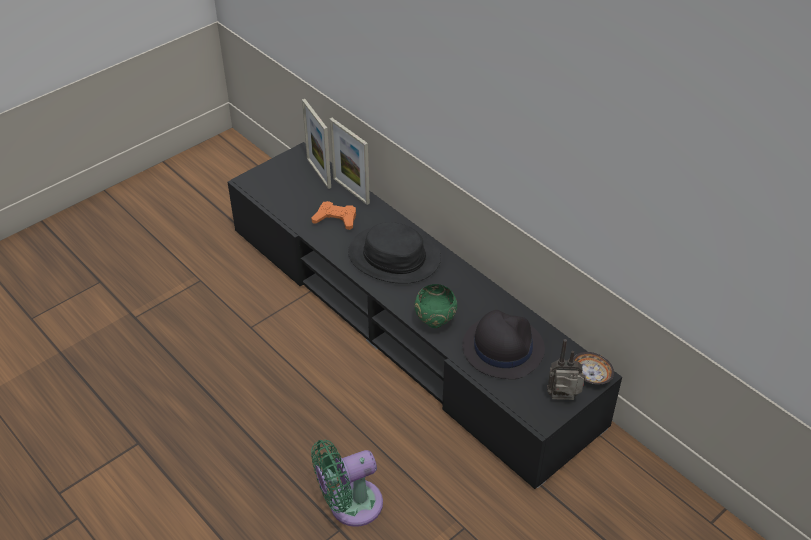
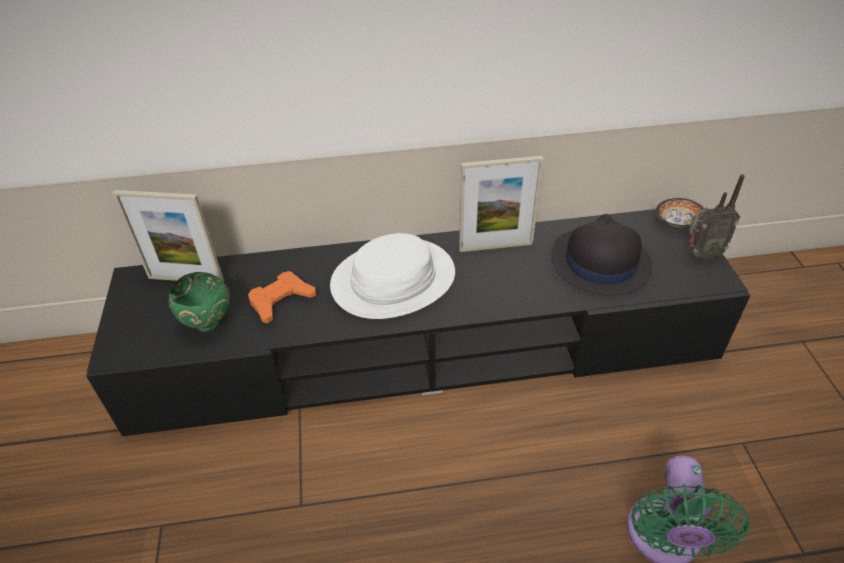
camera: 55 degrees left, 0 degrees up
picture frame [329,118,370,205] -> picture frame moved to [459,156,544,252]
black hat [348,222,441,284] -> white hat [330,233,455,319]
green bowl [415,284,457,328] -> green bowl moved to [169,272,230,332]
radio [547,339,586,400] -> radio turned 135 degrees counterclockwise [689,174,745,260]

